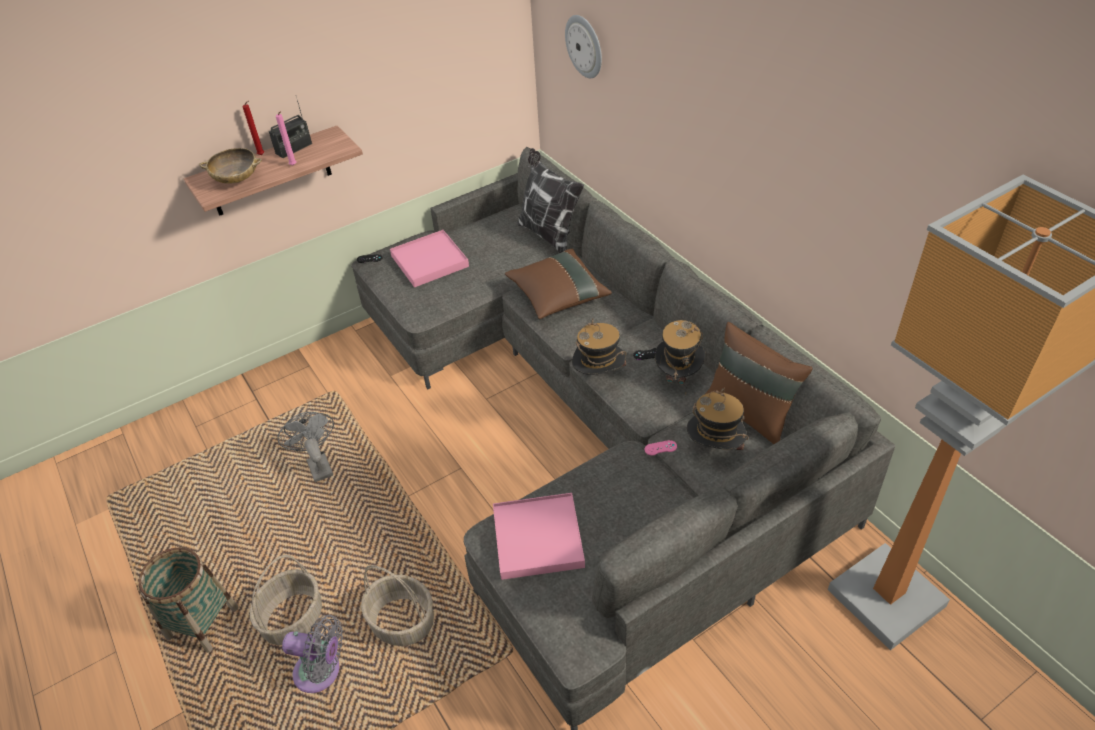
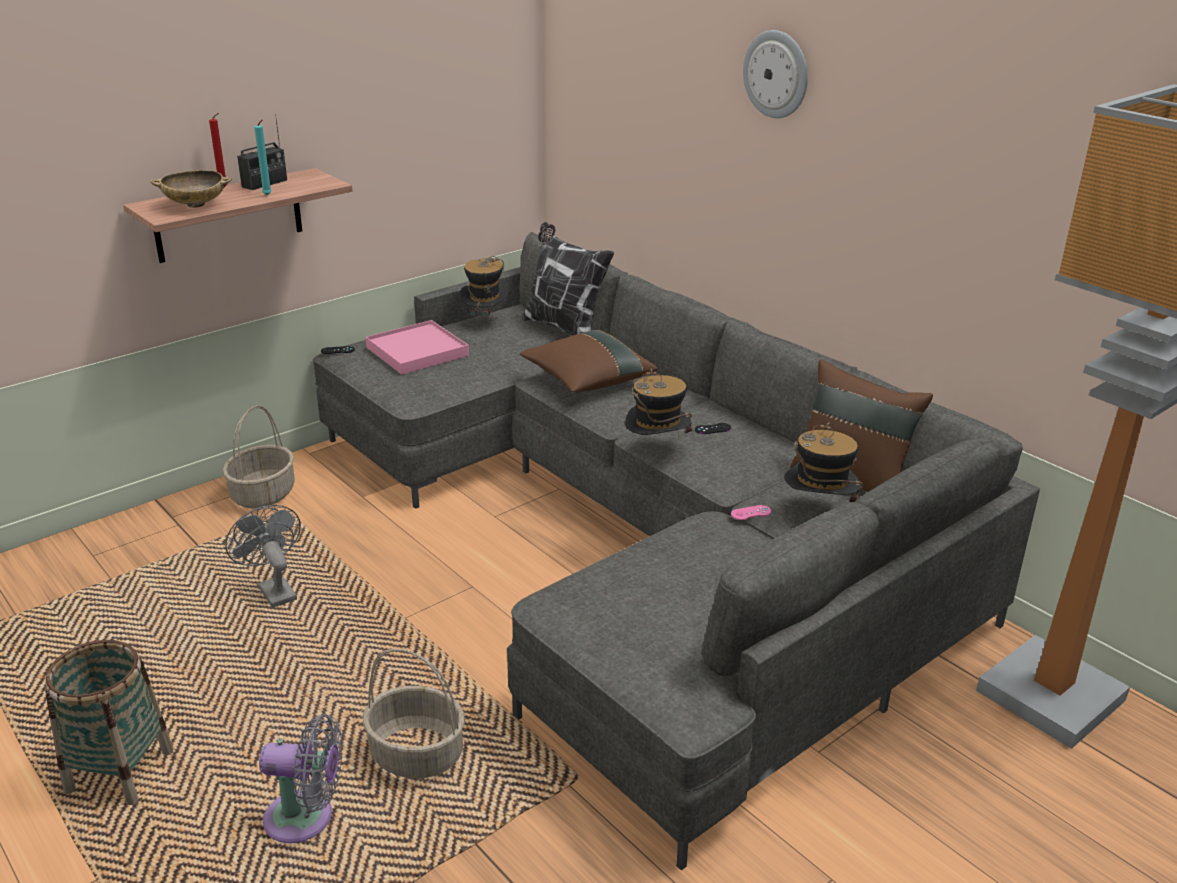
camera: 10 degrees left, 15 degrees down
basket [250,555,322,645] -> basket moved to [222,405,295,509]
pink candle [276,112,296,166] -> turquoise candle [254,120,272,196]
pink tray [493,493,585,580] -> none
wall clock [565,15,602,78] -> wall clock moved to [743,30,808,118]
hat [655,320,705,396] -> hat moved to [459,256,510,317]

